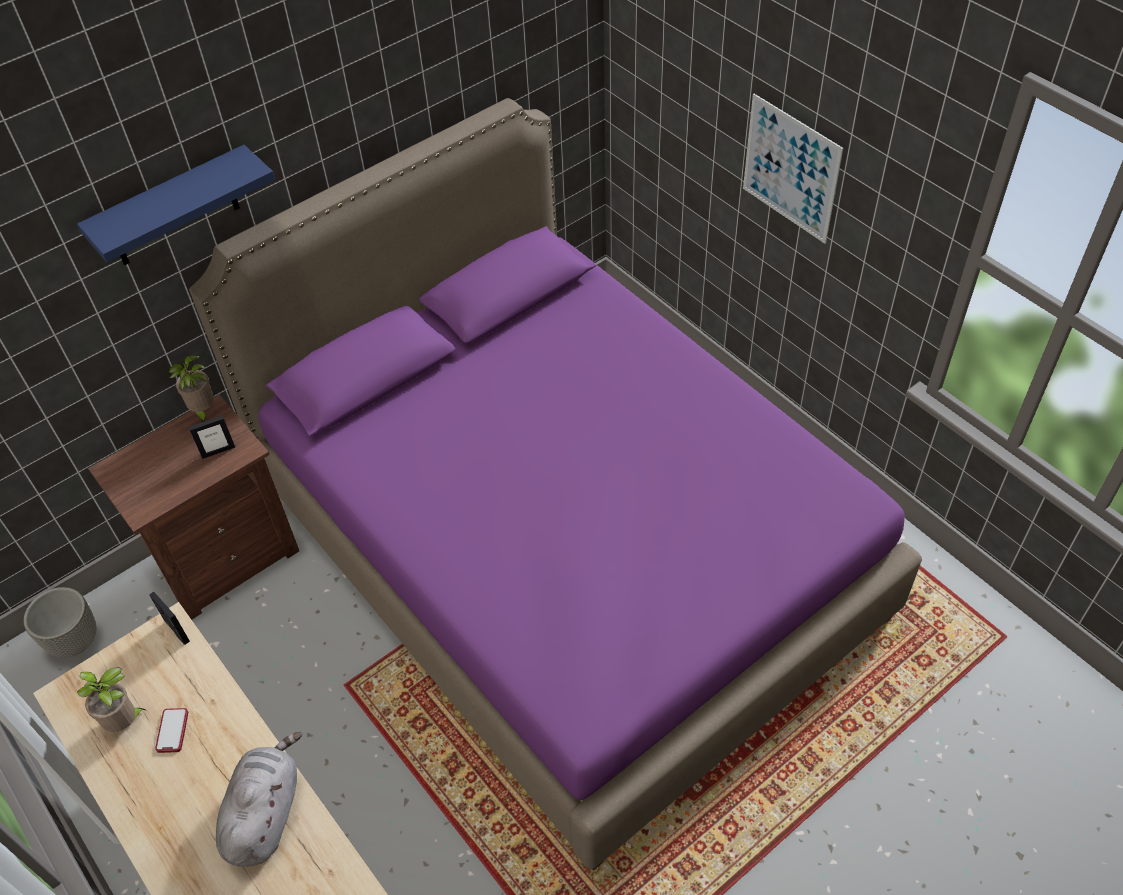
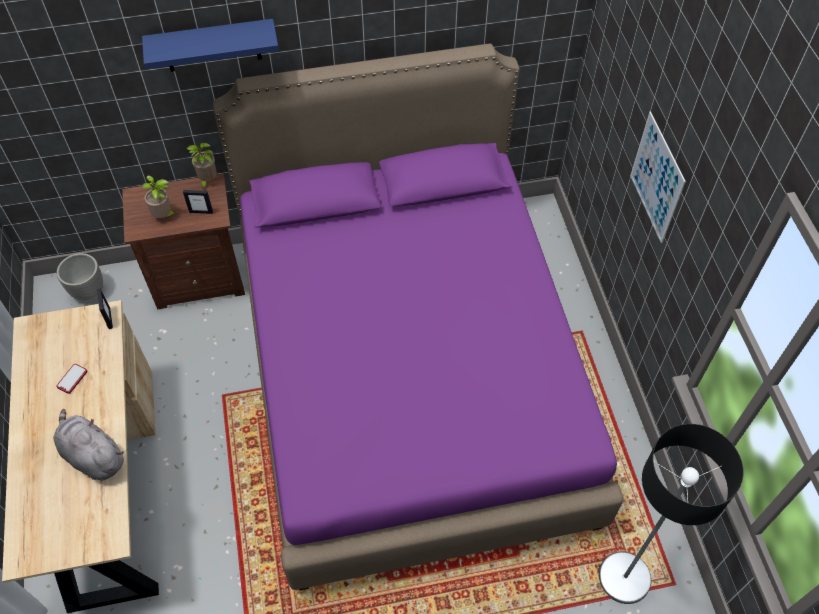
camera: 25 degrees right, 5 degrees up
potted plant [77,667,145,732] -> potted plant moved to [142,175,177,218]
grey plush toy [216,732,302,867] -> grey plush toy turned 90 degrees counterclockwise [53,409,124,480]
none -> floor lamp [599,424,743,604]

